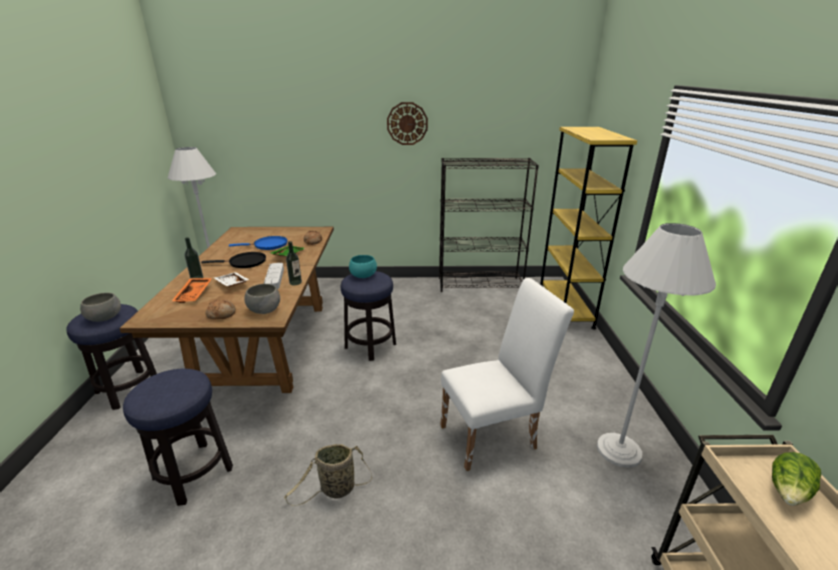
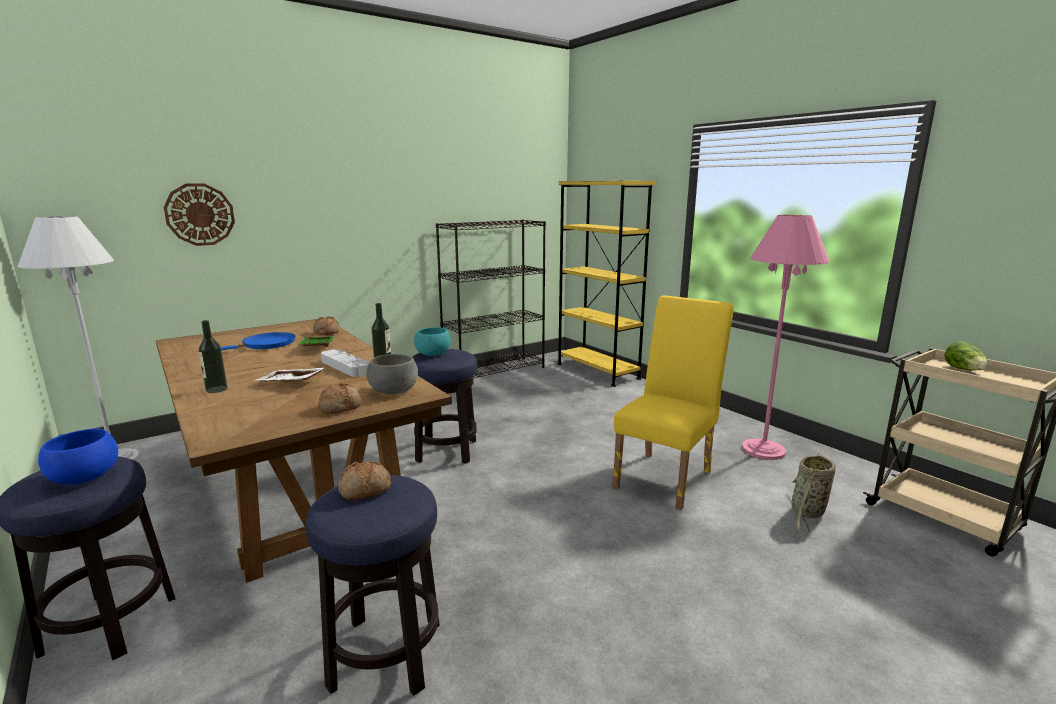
camera: 35 degrees left, 10 degrees down
grey bowl [80,293,121,322] -> blue bowl [38,429,118,484]
orange tray [172,278,212,303] -> none
black frying pan [201,252,266,268] -> none
basket [284,444,372,506] -> basket moved to [791,453,835,535]
wall clock [387,102,428,145] -> wall clock moved to [164,184,235,246]
white chair [440,278,574,471] -> yellow chair [612,295,734,510]
white floor lamp [597,223,716,468] -> pink floor lamp [742,215,830,460]
none -> bread [338,461,391,500]

